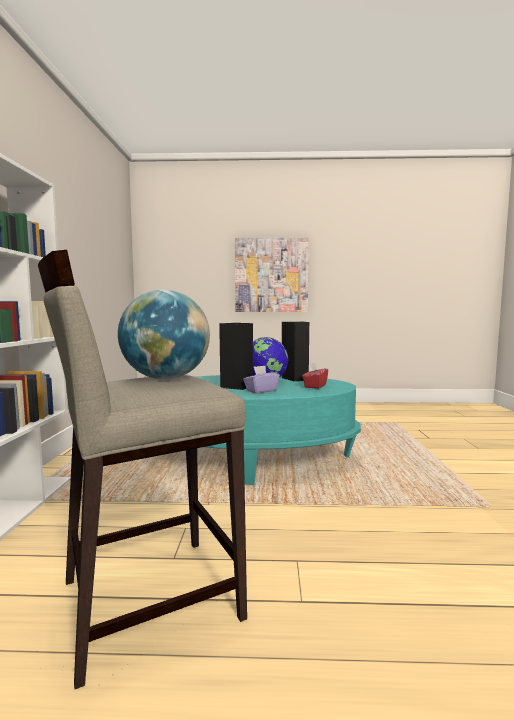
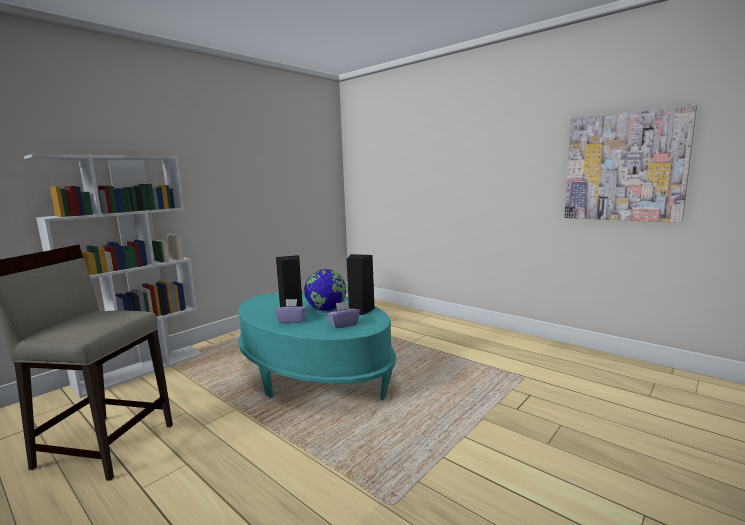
camera: 40 degrees right, 5 degrees up
globe [118,289,210,379] -> none
picture [235,237,309,312] -> picture moved to [564,105,697,223]
red tissue box [302,362,328,389] -> purple tissue box [327,301,360,329]

